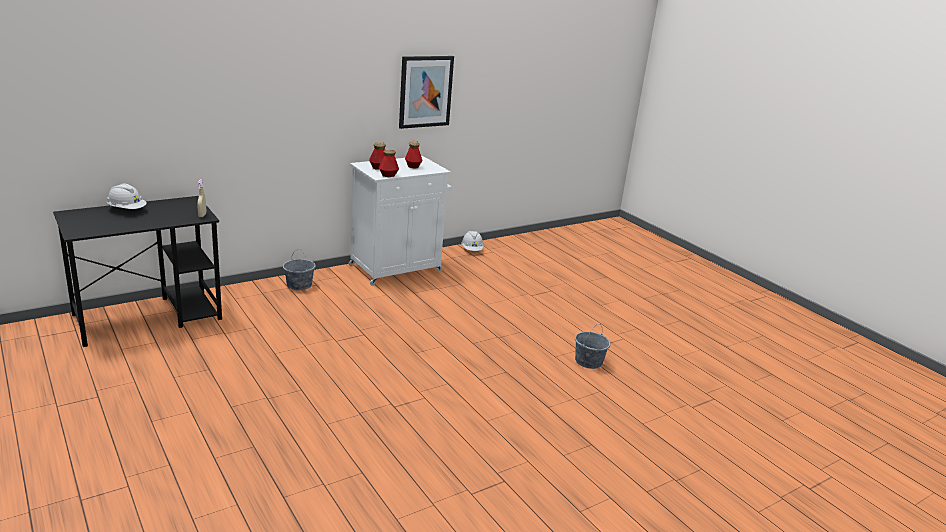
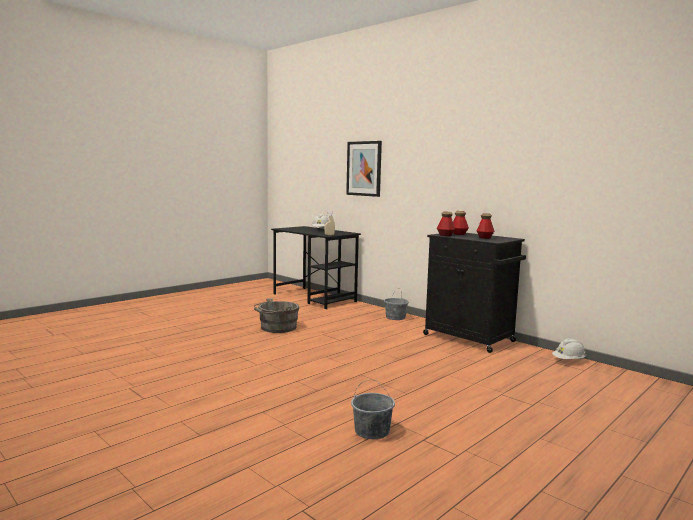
camera: 80 degrees right, 15 degrees down
white cabinet [349,156,452,286] -> black cabinet [423,233,526,353]
picture [399,56,454,129] -> picture moved to [346,141,382,197]
none -> grey bucket [254,298,299,333]

